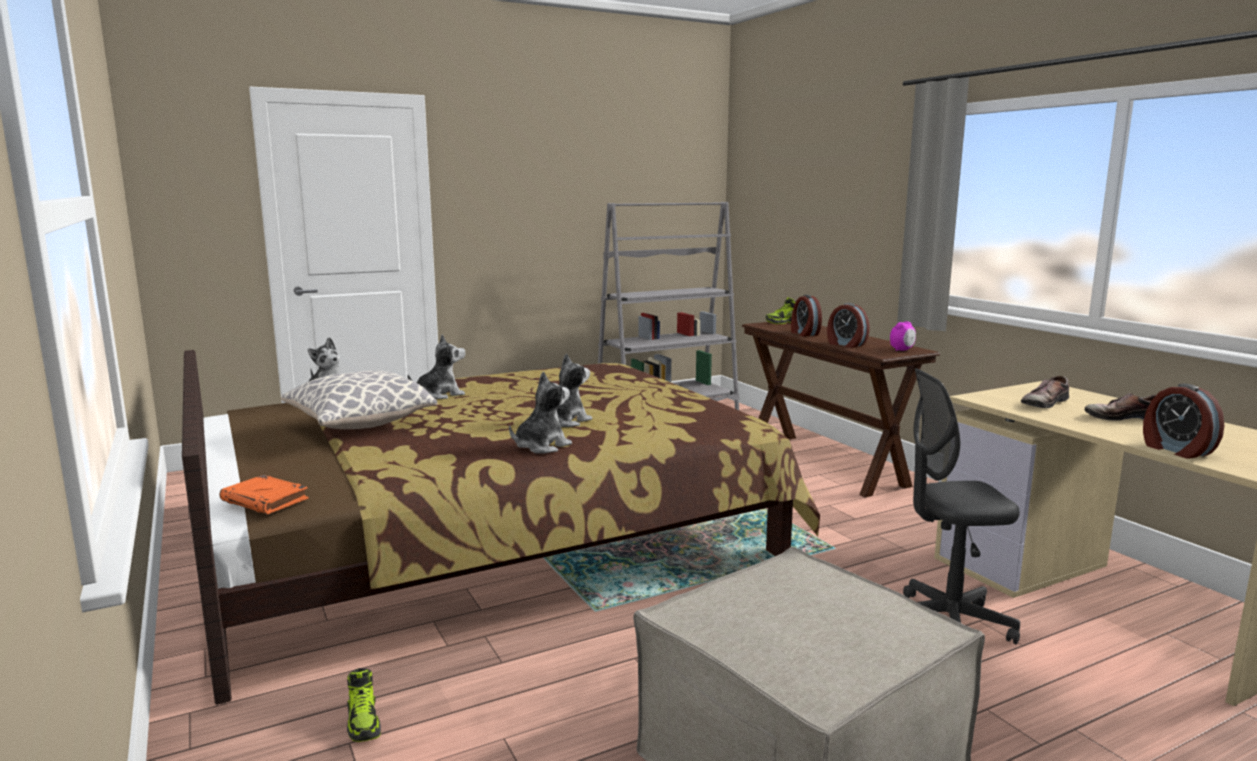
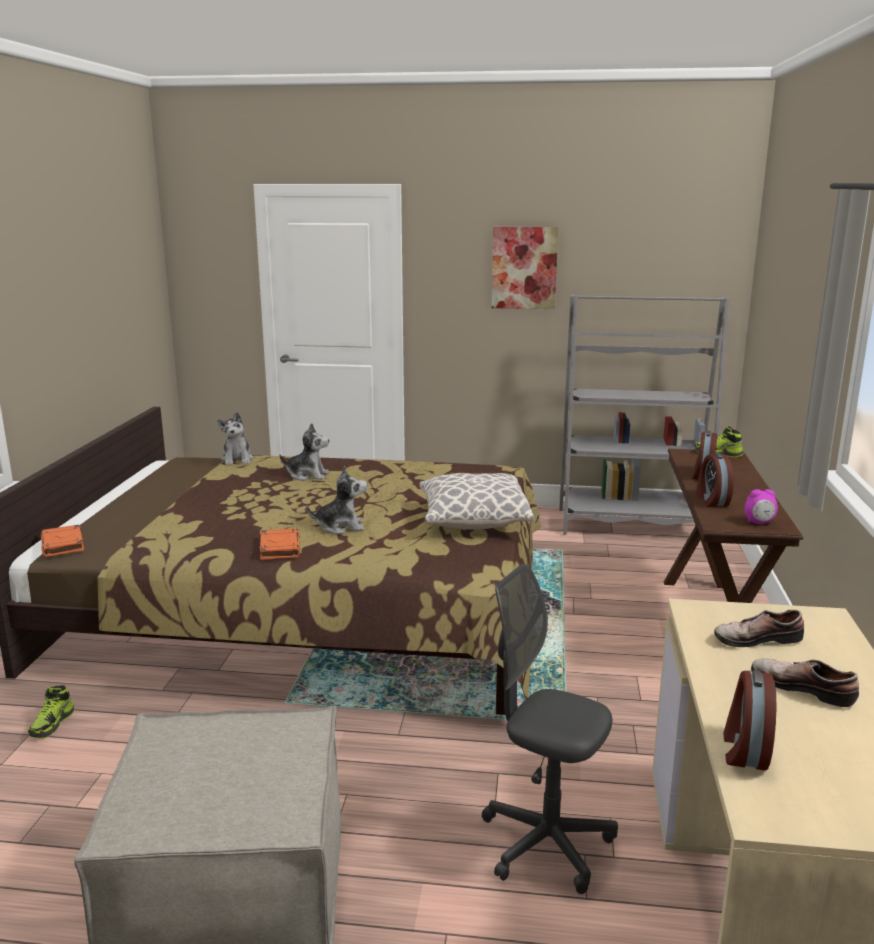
camera: 35 degrees right, 5 degrees up
pillow [281,370,437,429] -> pillow moved to [420,473,535,530]
plush toy [509,372,572,454] -> orange book [259,528,300,560]
none -> picture [492,227,558,309]

